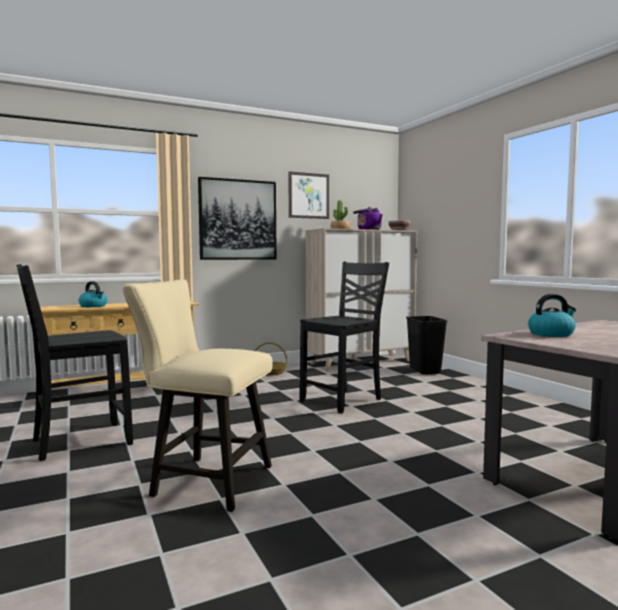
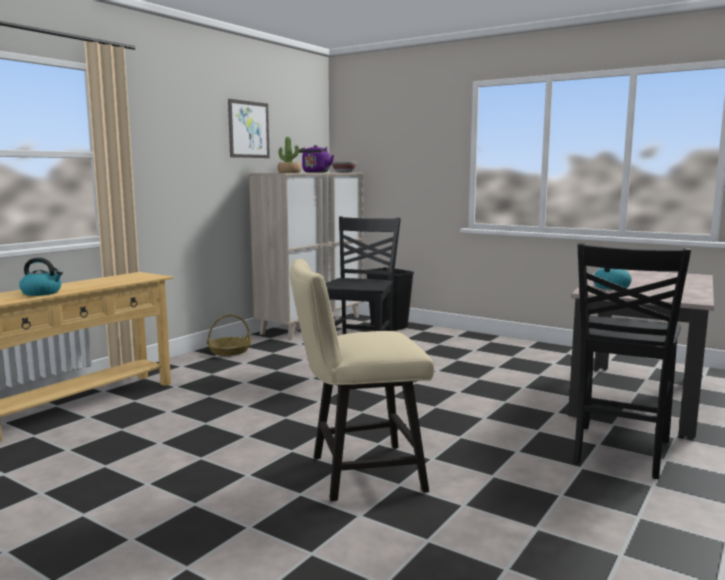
camera: 30 degrees left, 5 degrees up
black chair [17,264,133,461] -> black chair moved to [573,243,691,479]
picture [198,177,277,260] -> none

